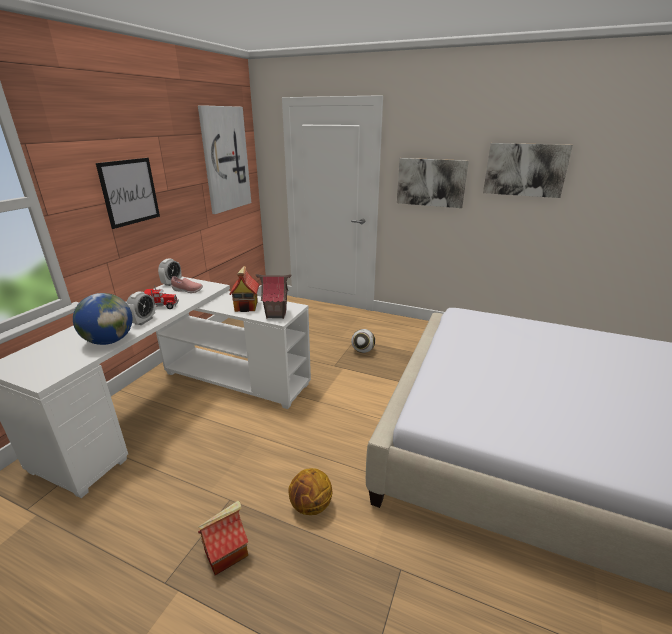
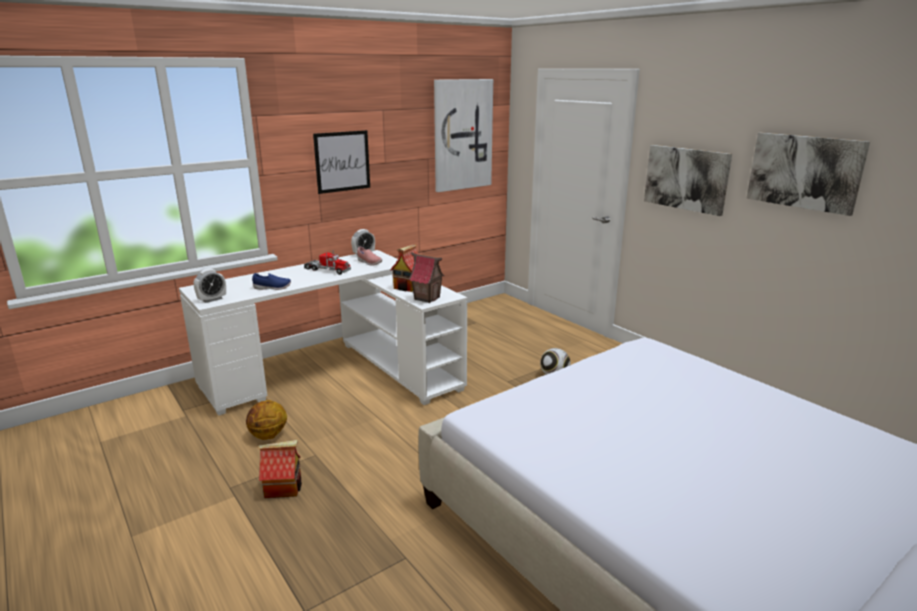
camera: 30 degrees right, 5 degrees down
globe [73,293,132,345] -> blue shoe [252,273,291,290]
alarm clock [126,292,155,325] -> alarm clock moved to [194,269,226,303]
basketball [288,468,332,515] -> basketball moved to [246,400,287,440]

